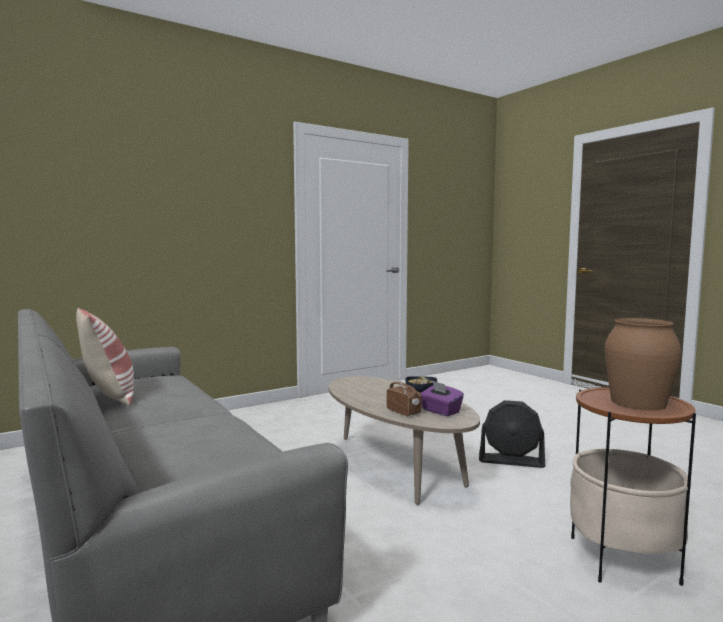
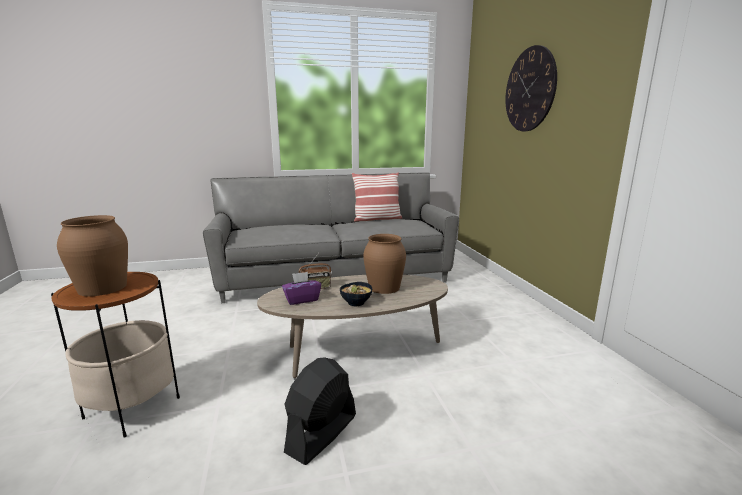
camera: 110 degrees right, 10 degrees up
none -> brown vase [363,234,406,294]
none -> wall clock [505,45,557,131]

